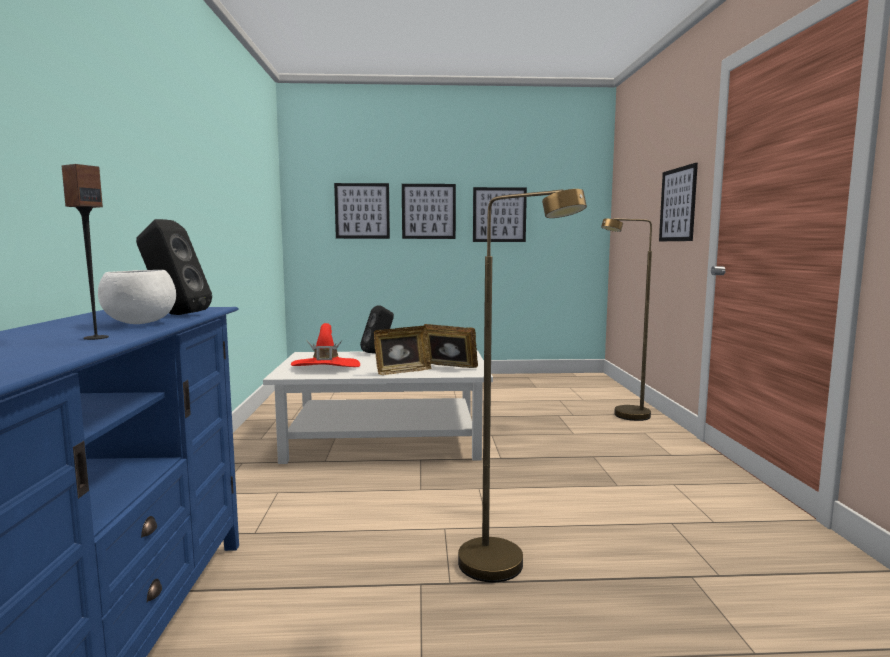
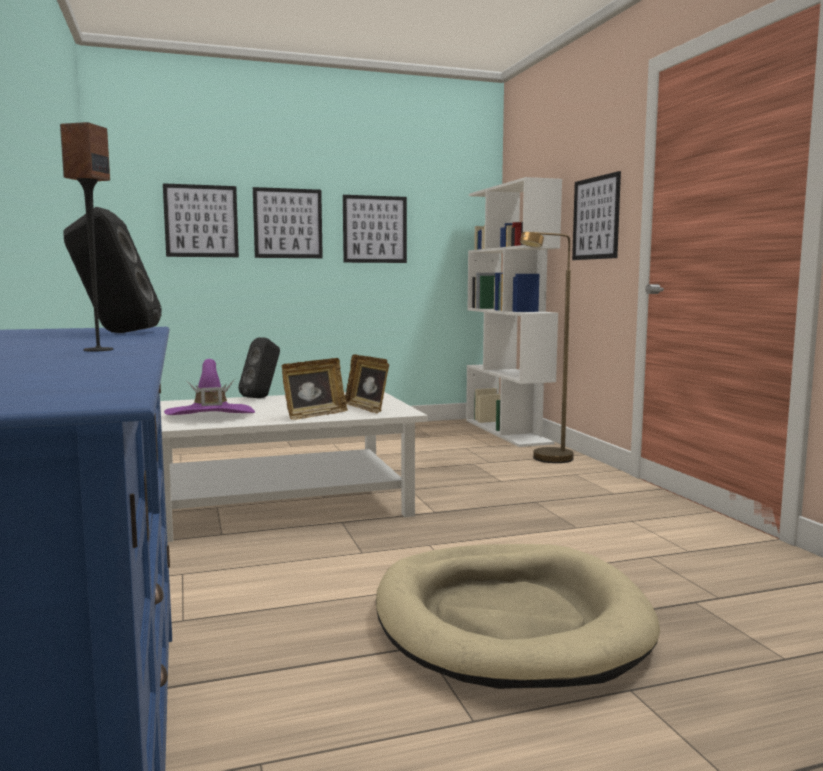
camera: 15 degrees left, 0 degrees up
white bowl [98,270,176,324] -> none
red hat [291,323,360,367] -> purple hat [164,359,255,415]
picture frame [424,324,478,368] -> picture frame turned 135 degrees counterclockwise [345,354,389,413]
brown floor lamp [458,189,587,582] -> beige dog bed [376,544,660,689]
none -> white bookcase [466,177,562,447]

